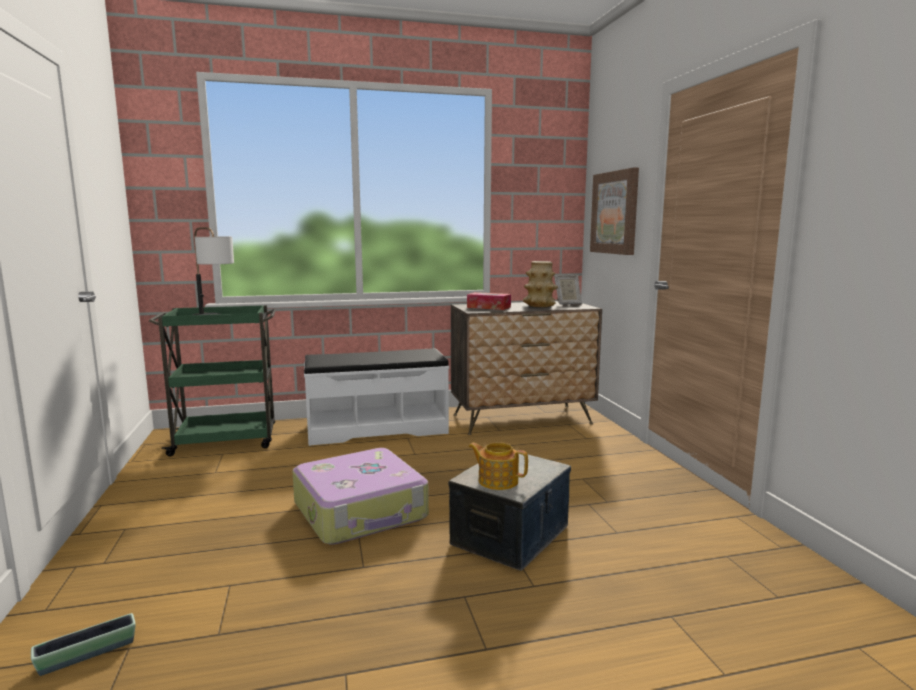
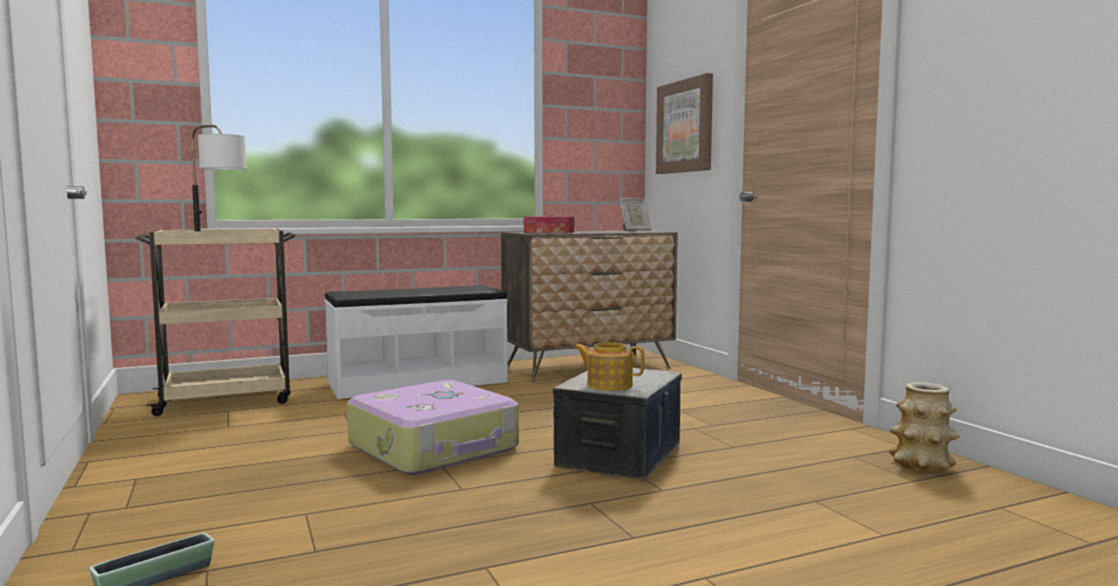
camera: 10 degrees left, 5 degrees down
green cart [149,305,276,456] -> beige cart [135,229,296,416]
vase [523,261,558,307] -> vase moved to [889,382,960,473]

